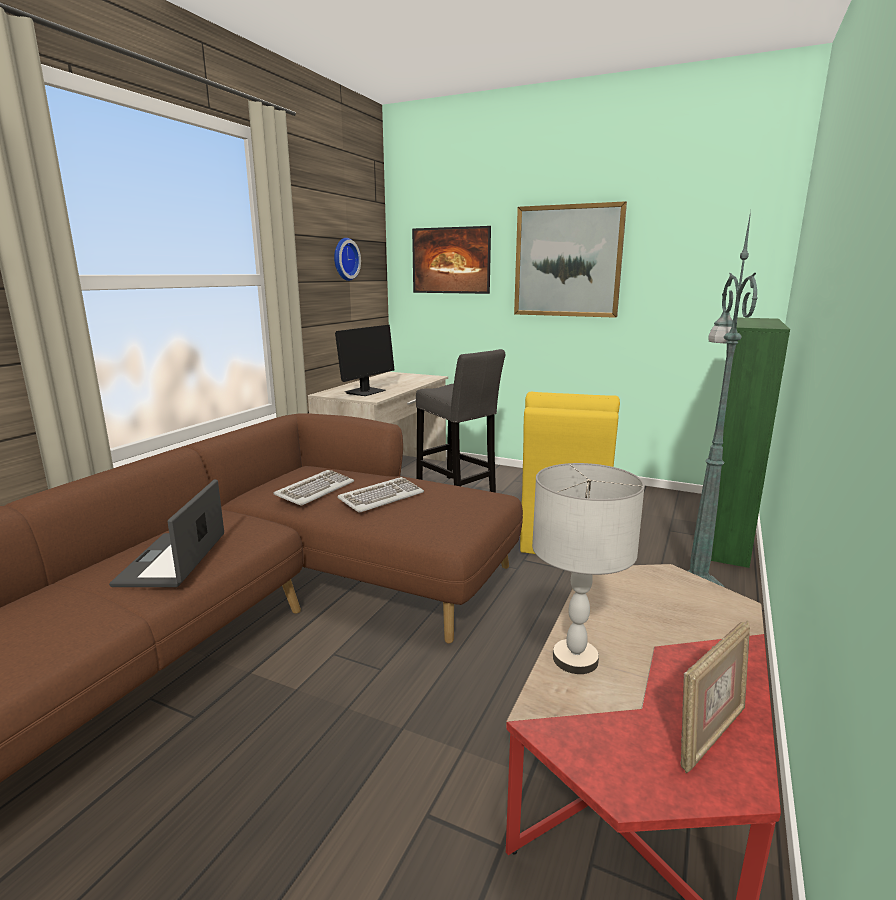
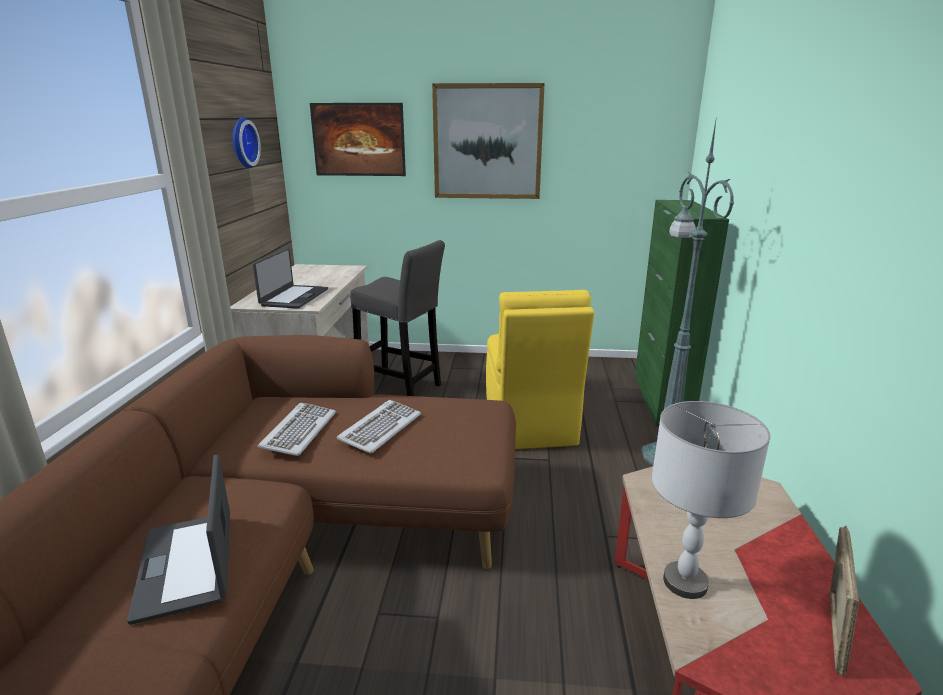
camera: 20 degrees left, 5 degrees up
monitor [335,325,394,396] -> laptop [253,248,328,309]

